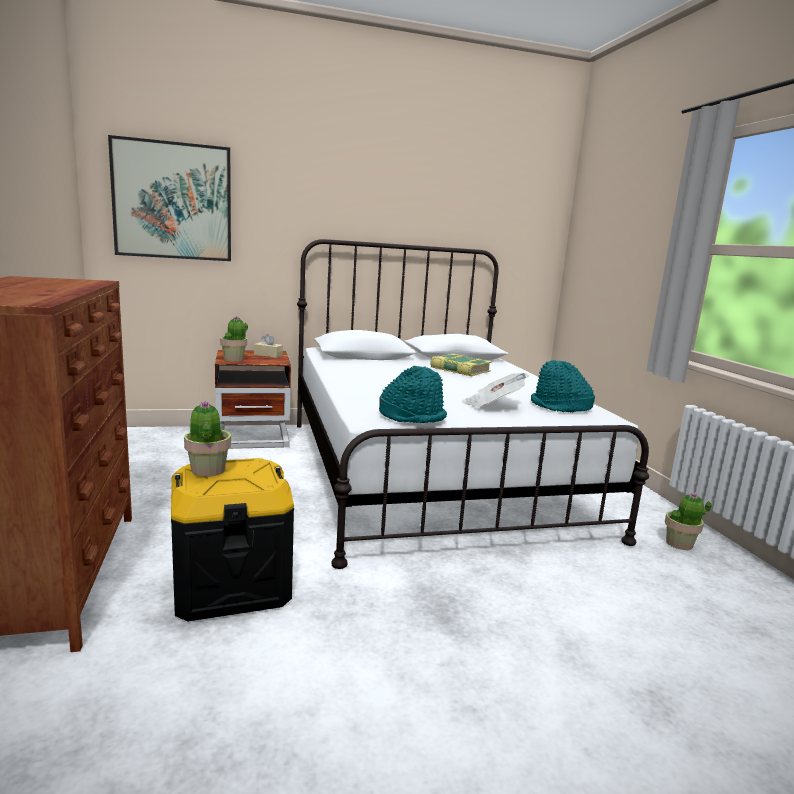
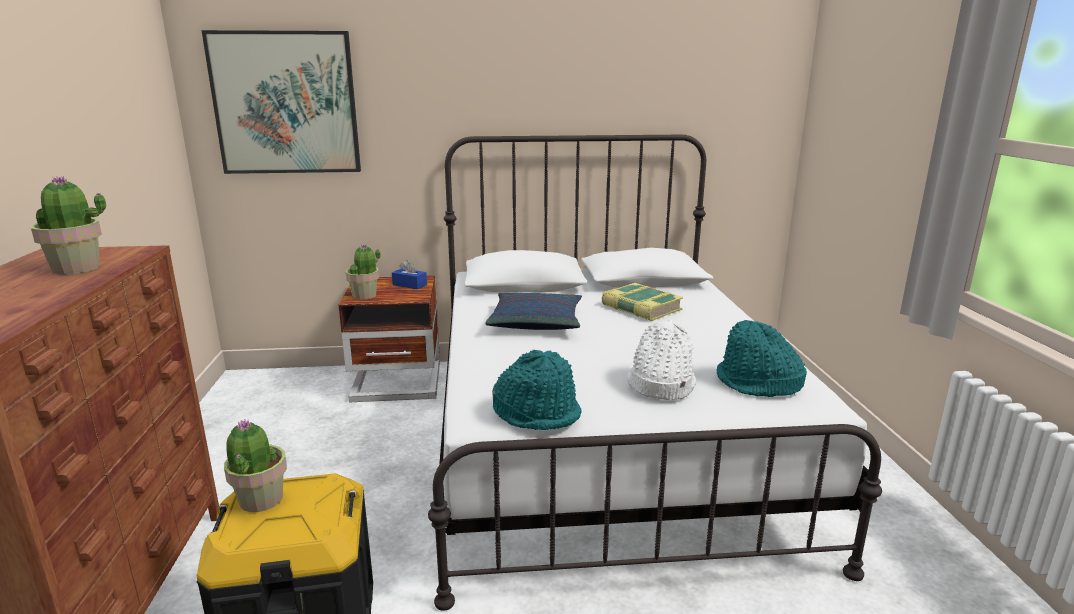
camera: 10 degrees right, 5 degrees up
beige tissue box [254,334,283,358] -> blue tissue box [392,260,427,289]
newspaper [462,373,529,408] -> white hat [627,319,696,400]
potted plant [665,492,711,550] -> potted plant moved to [30,176,106,275]
none -> blue pillow [485,293,582,330]

